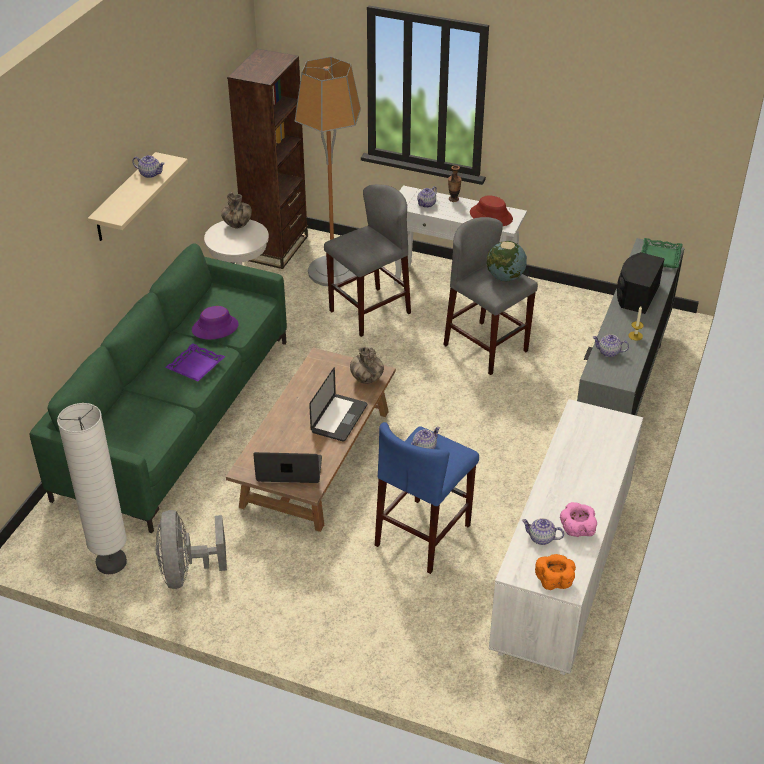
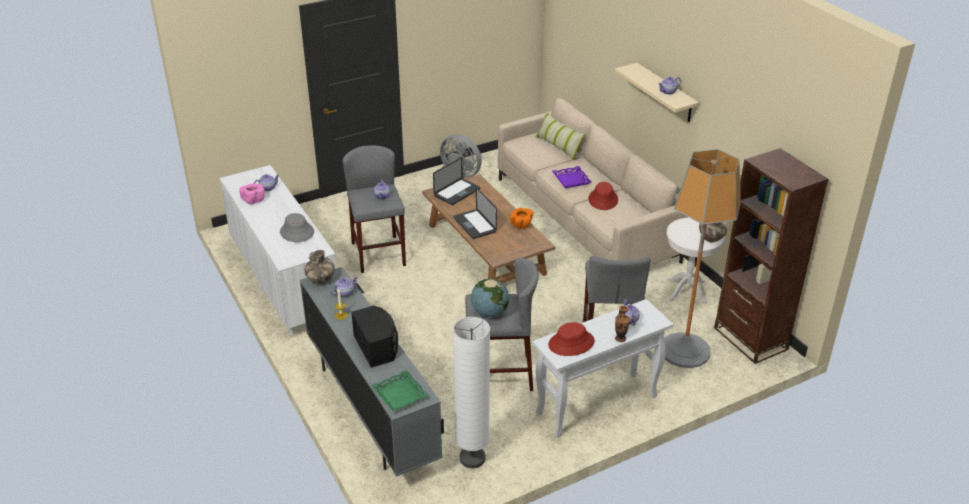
camera: 130 degrees right, 5 degrees down
green sofa [30,243,287,533] -> beige sofa [498,98,689,265]
white floor lamp [57,403,127,574] -> white floor lamp moved to [453,317,490,468]
purple hat [192,306,239,340] -> red hat [588,182,618,210]
vase [350,347,384,384] -> vase moved to [304,250,335,284]
blue stool [375,422,479,574] -> grey stool [343,145,406,273]
orange bowl [535,554,576,590] -> orange bowl moved to [510,208,533,229]
none -> grey hat [280,213,314,242]
none -> pillow [535,112,586,160]

